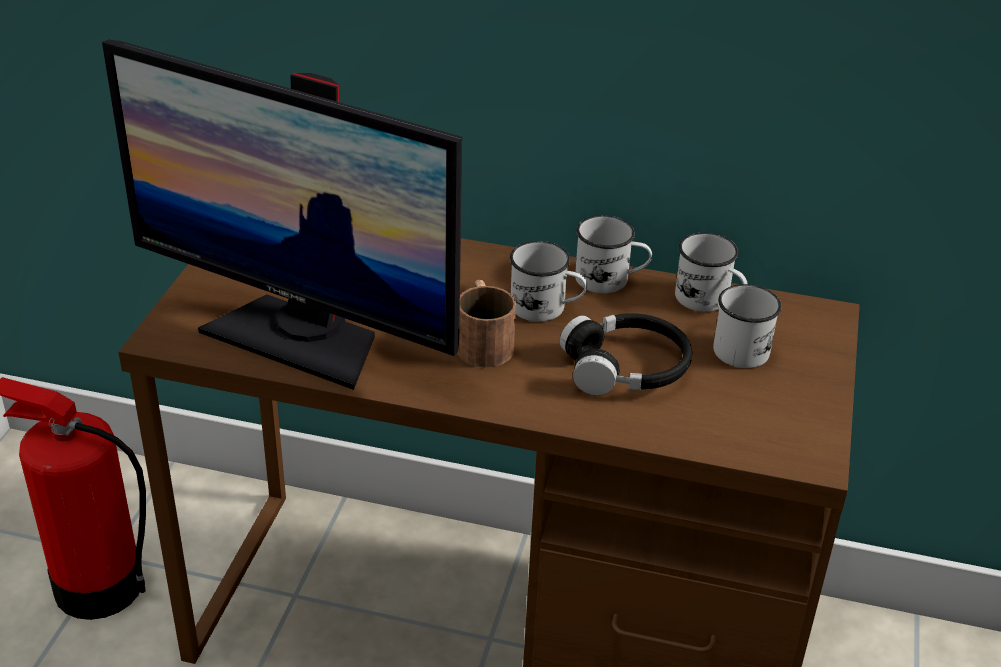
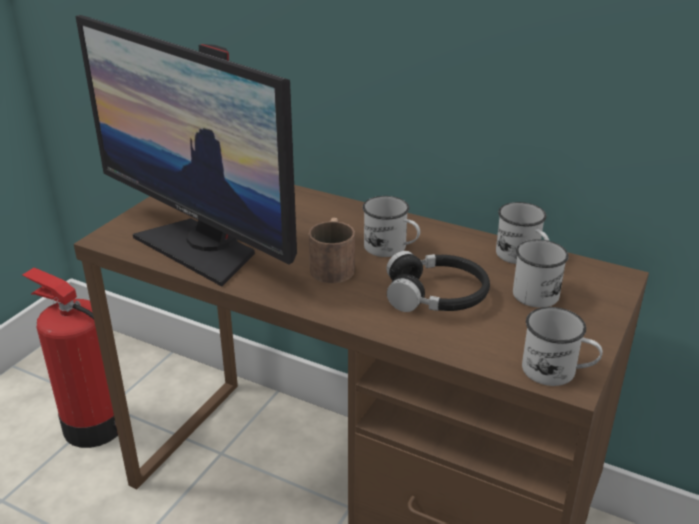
camera: 15 degrees right, 5 degrees down
white mug [575,215,652,293] -> white mug moved to [522,307,603,386]

